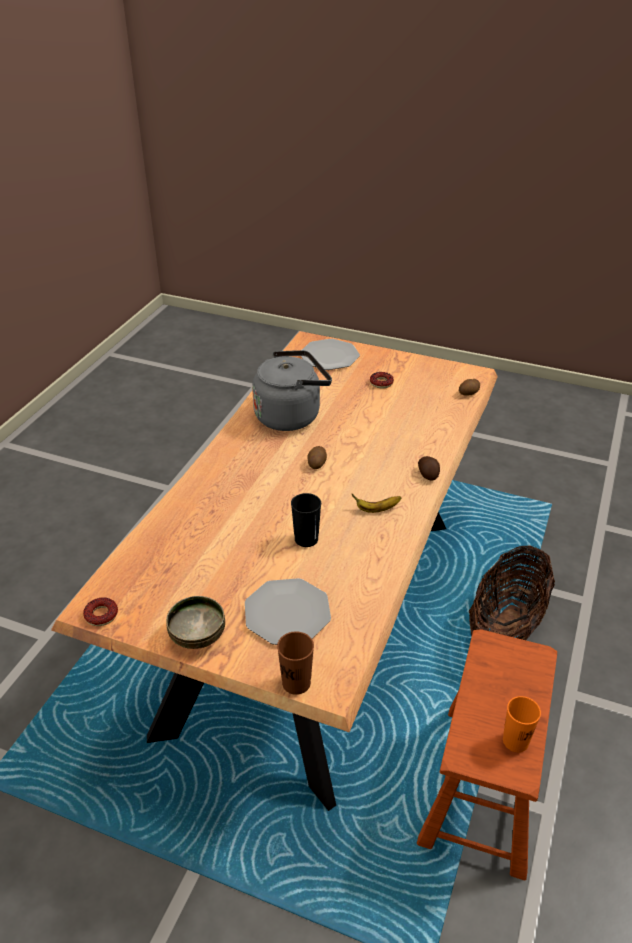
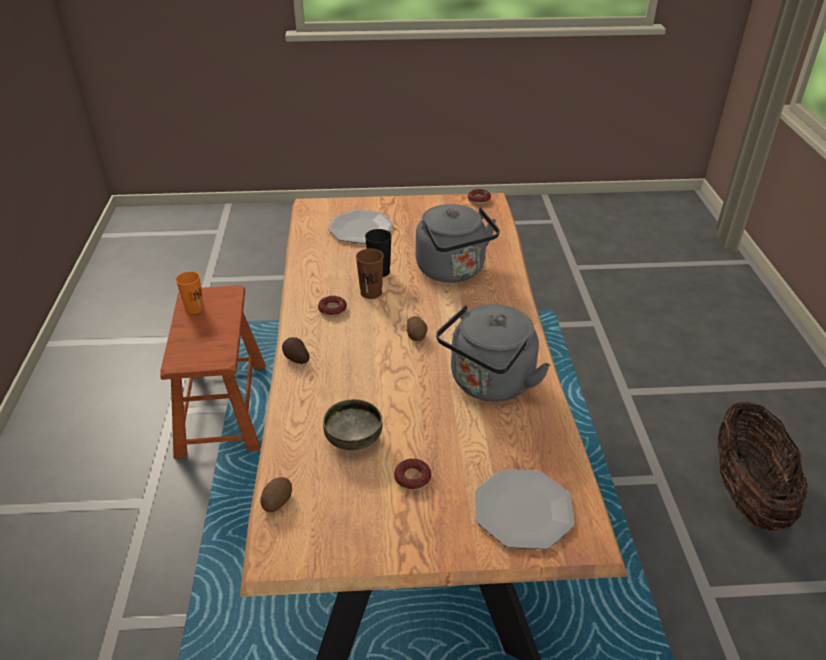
camera: 155 degrees right, 0 degrees up
bowl [166,596,225,649] -> bowl moved to [323,399,383,450]
brown cup [277,631,314,695] -> brown cup moved to [356,249,384,299]
banana [352,494,401,513] -> donut [318,296,347,317]
basket [469,545,555,640] -> basket moved to [718,402,808,531]
none -> grey kettle [416,204,500,283]

